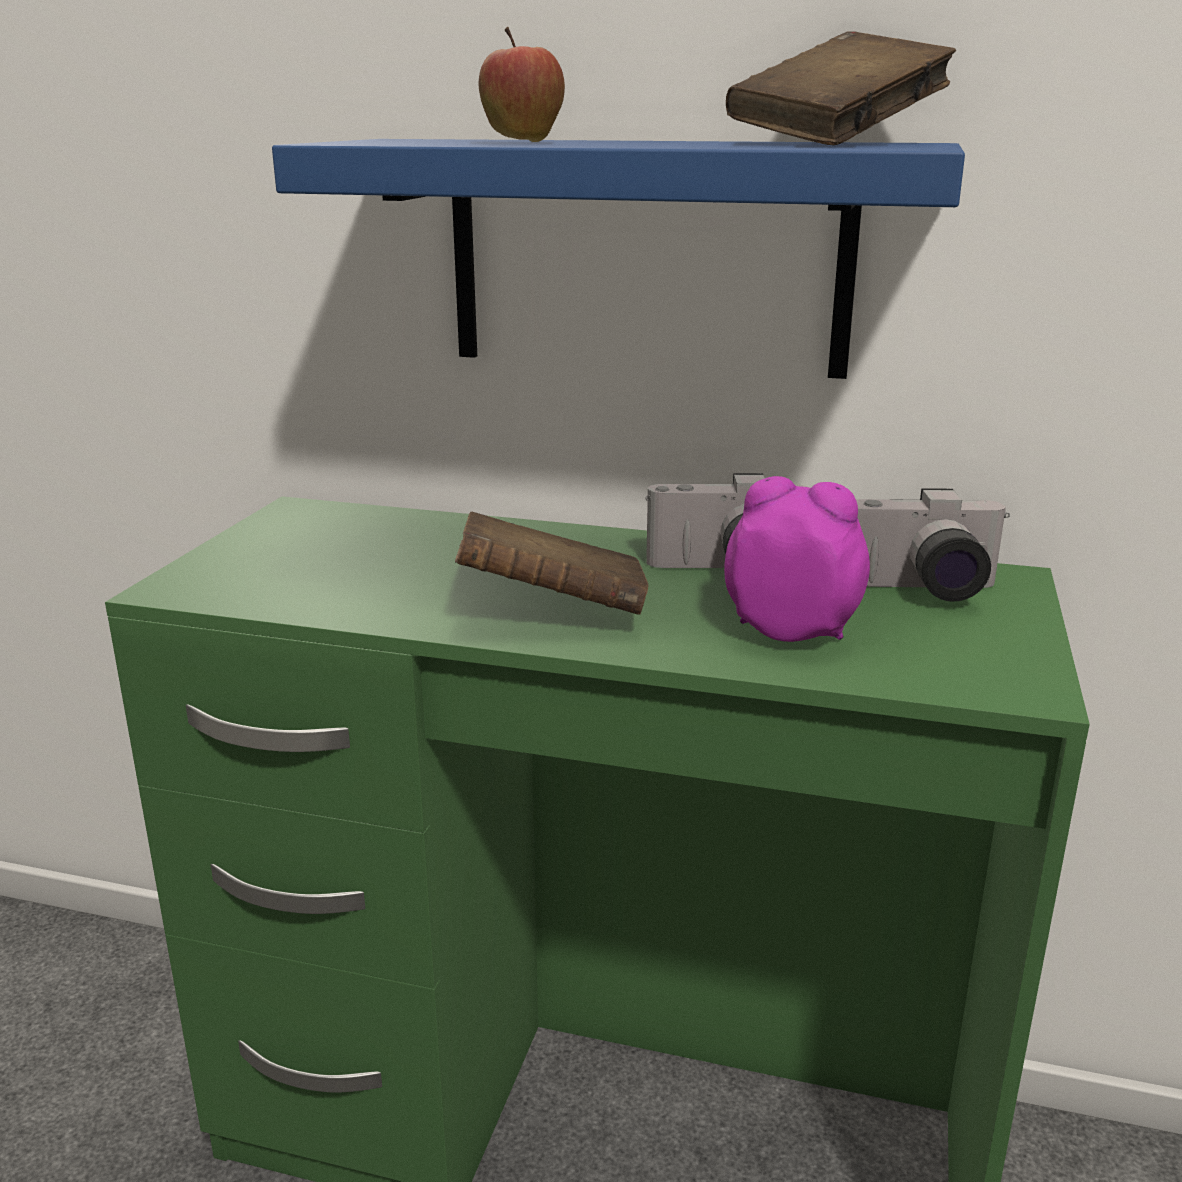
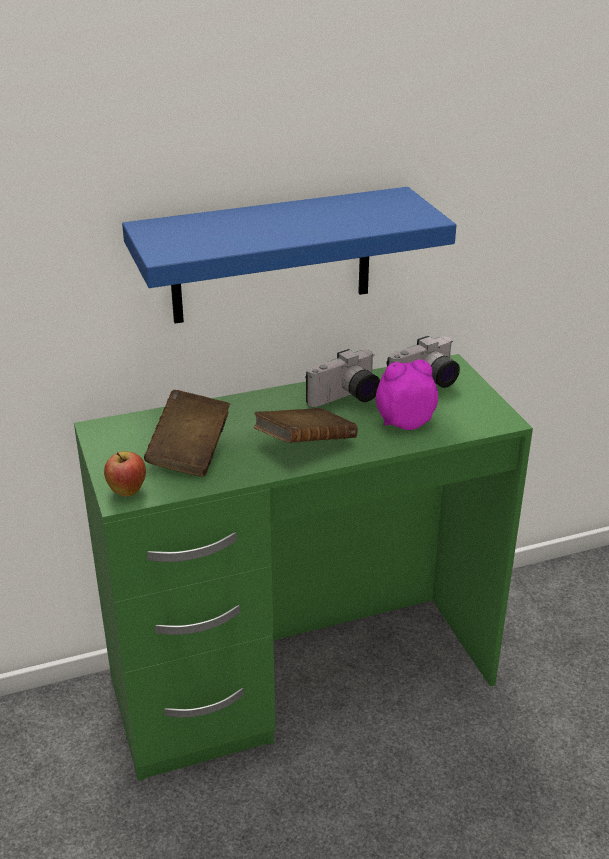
camera: 35 degrees left, 10 degrees up
apple [479,27,565,142] -> apple moved to [104,451,146,497]
brown book [726,31,956,146] -> brown book moved to [144,390,230,476]

